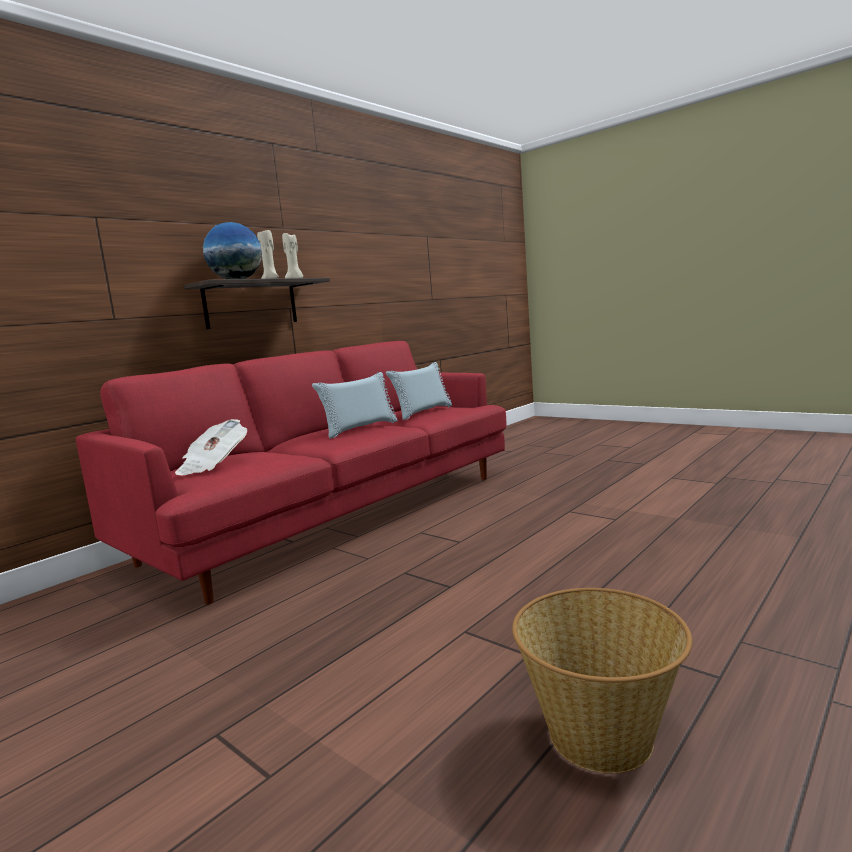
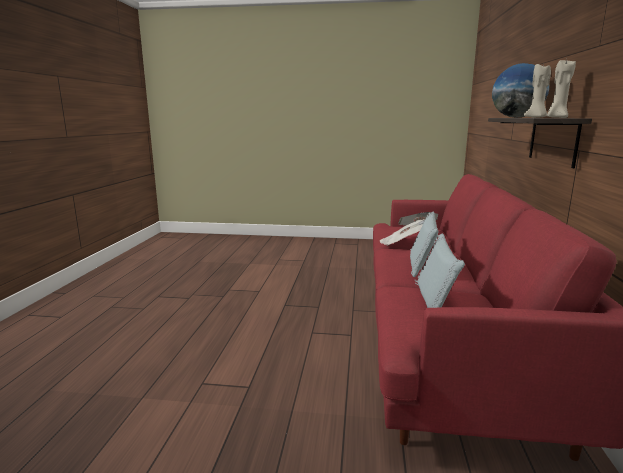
camera: 145 degrees right, 5 degrees up
basket [512,588,692,774] -> none
none -> newspaper [379,219,425,246]

